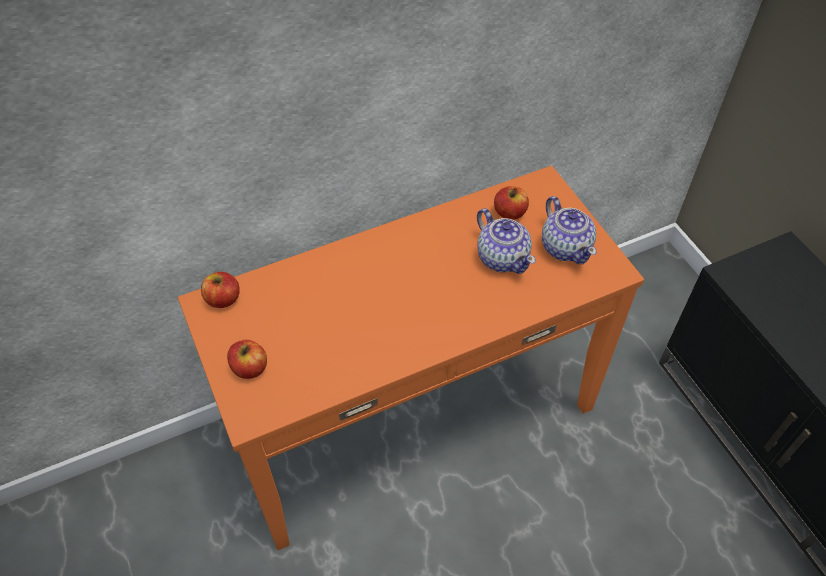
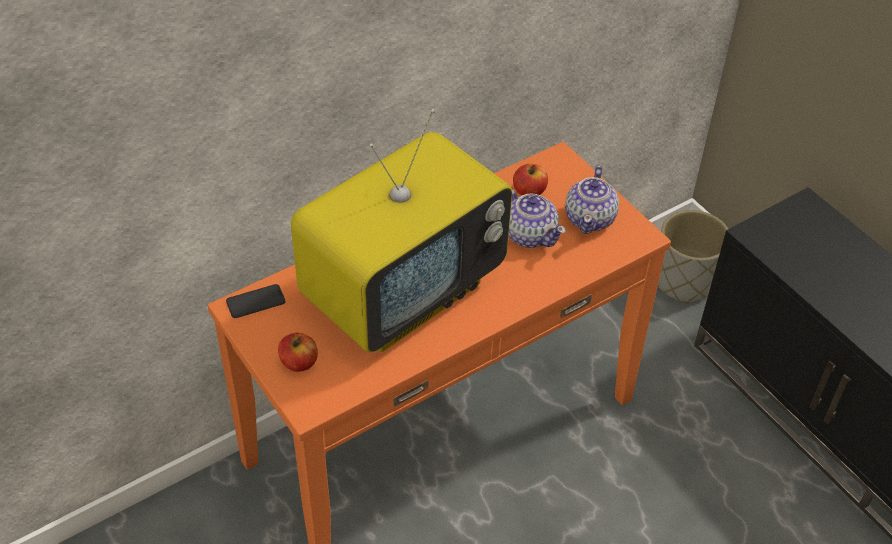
camera: 10 degrees left, 5 degrees down
apple [201,272,240,308] -> phone [226,284,285,318]
teapot [542,196,597,264] -> teapot turned 45 degrees clockwise [565,166,619,234]
none -> television [291,109,512,352]
none -> grey planter [658,210,728,303]

